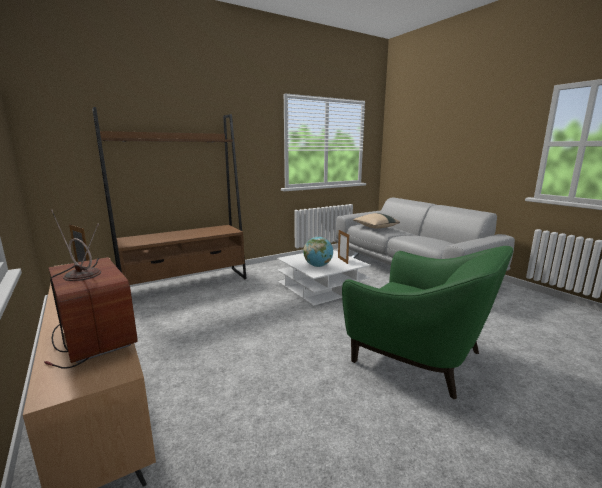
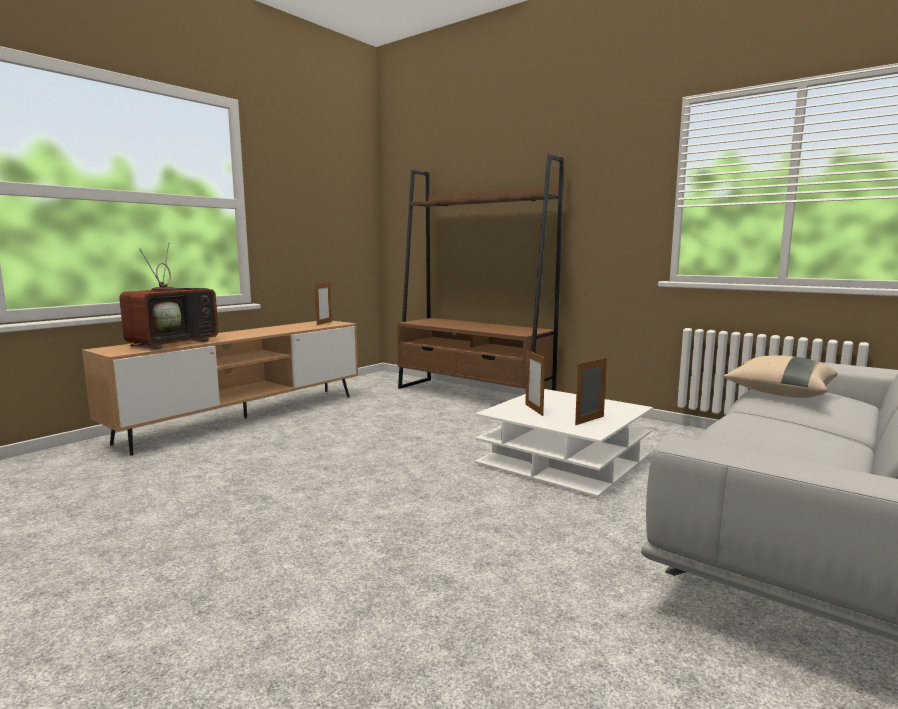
camera: 70 degrees right, 5 degrees down
globe [303,237,333,267] -> picture frame [525,350,545,416]
green armchair [342,246,513,399] -> none

